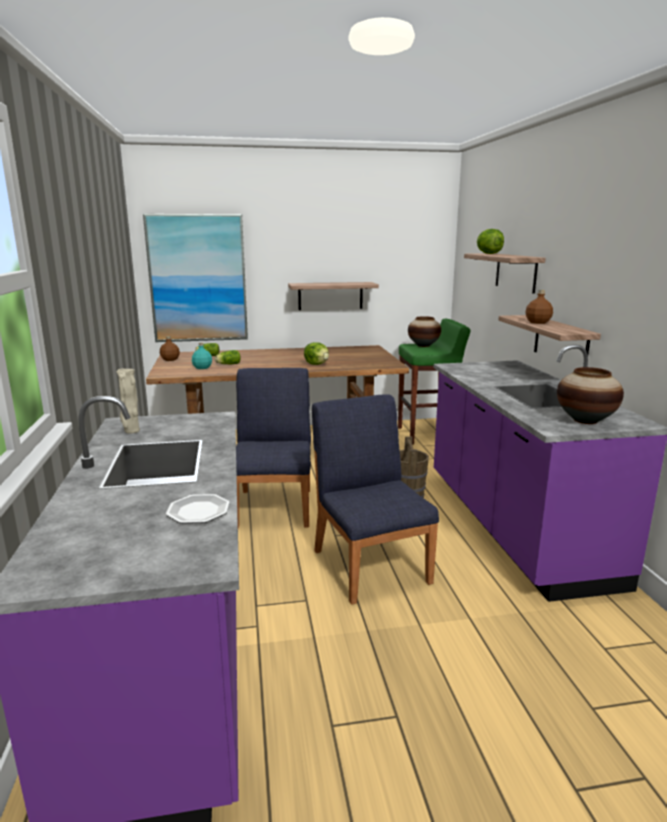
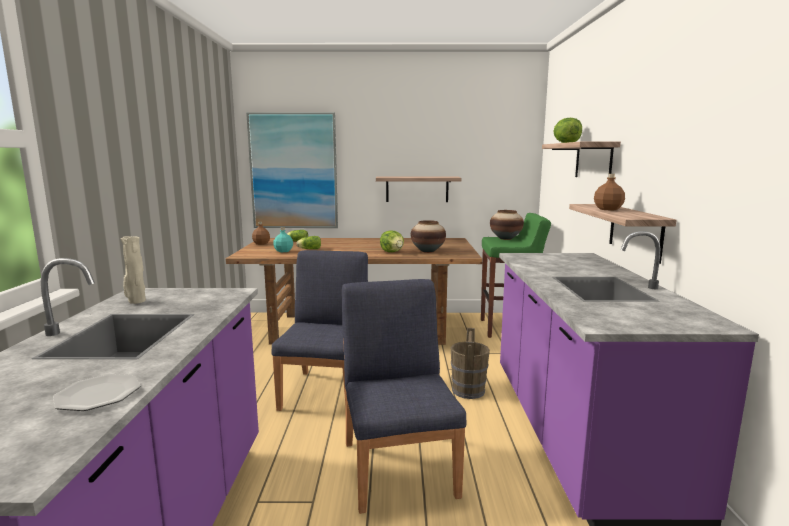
camera: 10 degrees right, 5 degrees down
vase [557,367,624,424] -> vase moved to [411,220,446,253]

